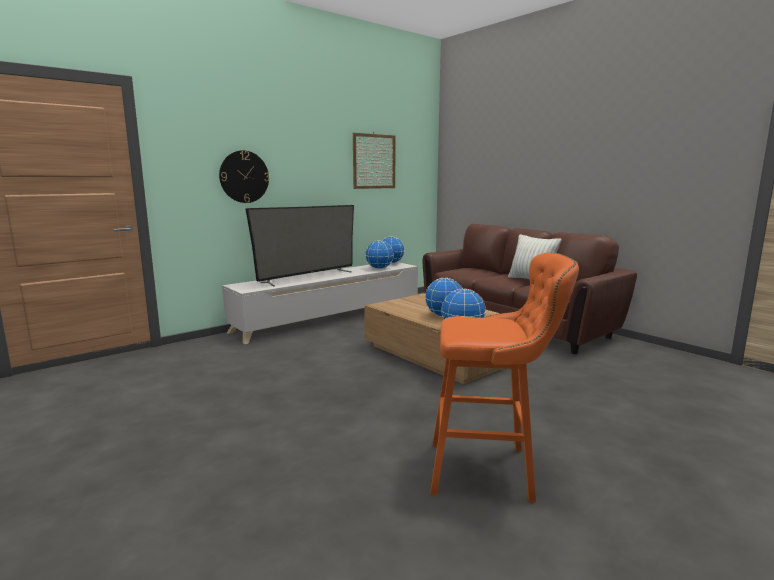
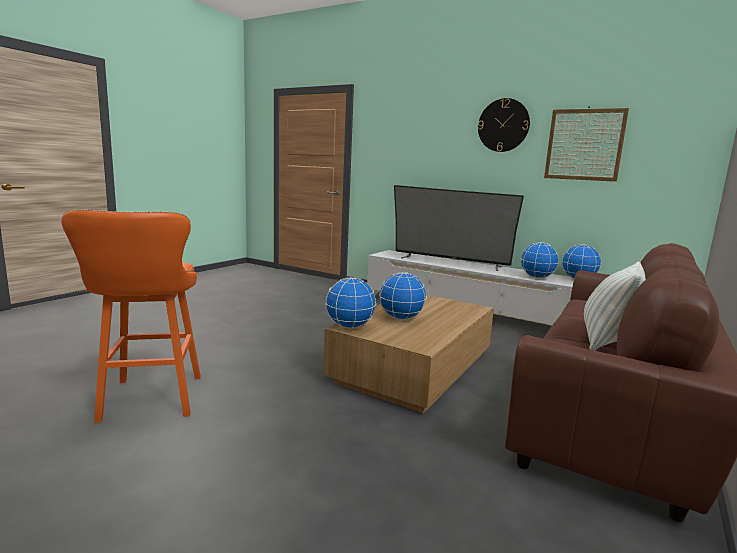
camera: 70 degrees right, 0 degrees up
wall clock [219,150,269,203] -> wall clock moved to [478,98,530,152]

